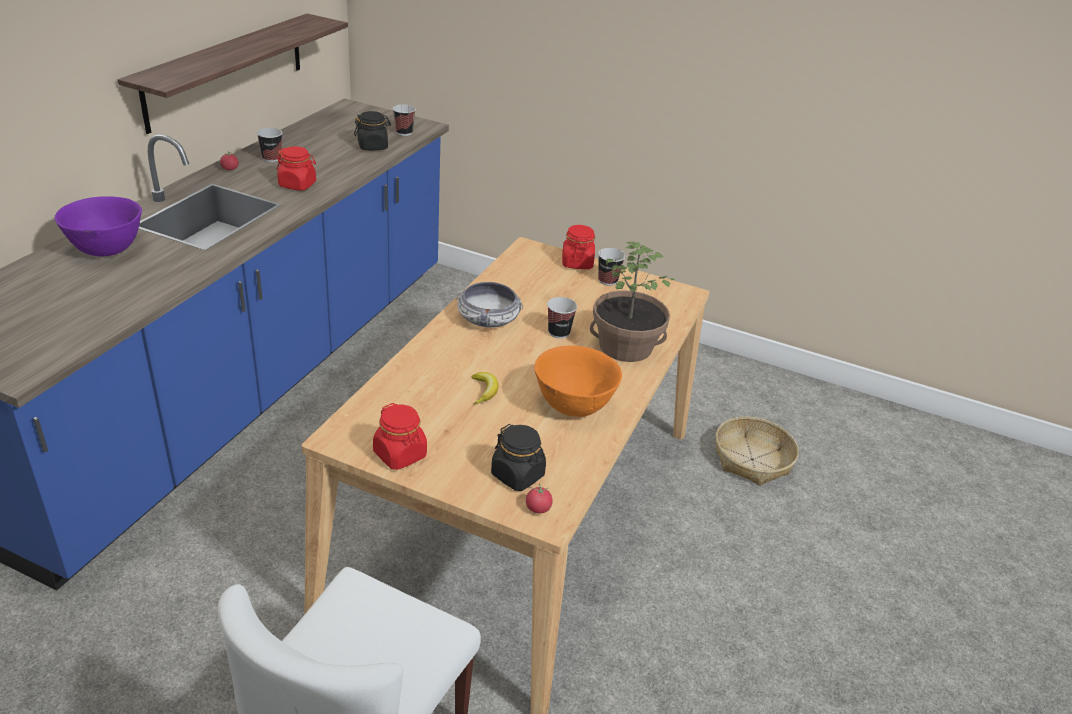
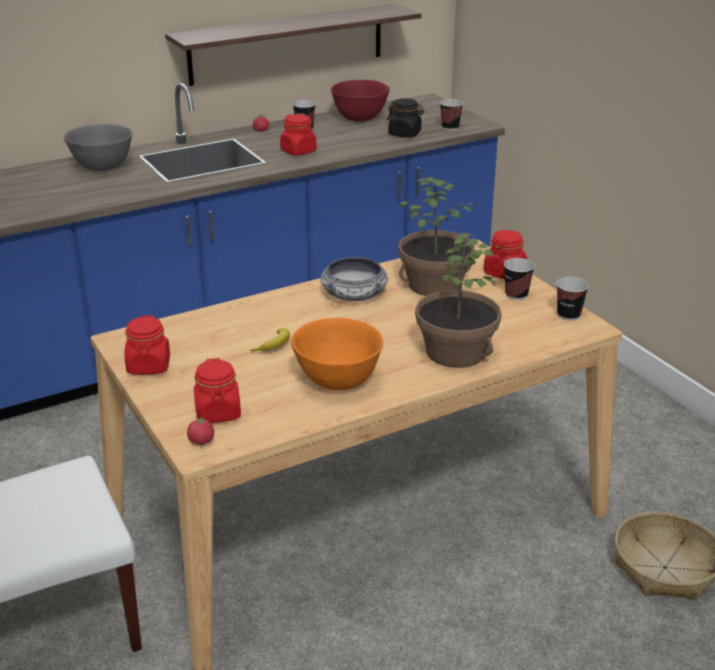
camera: 40 degrees right, 5 degrees down
purple bowl [54,196,142,256] -> grey bowl [64,124,132,171]
black jar [491,424,546,491] -> red jar [194,358,241,423]
cup [547,297,577,339] -> cup moved to [556,277,589,321]
none -> red bowl [331,80,390,122]
none -> potted plant [398,177,476,296]

